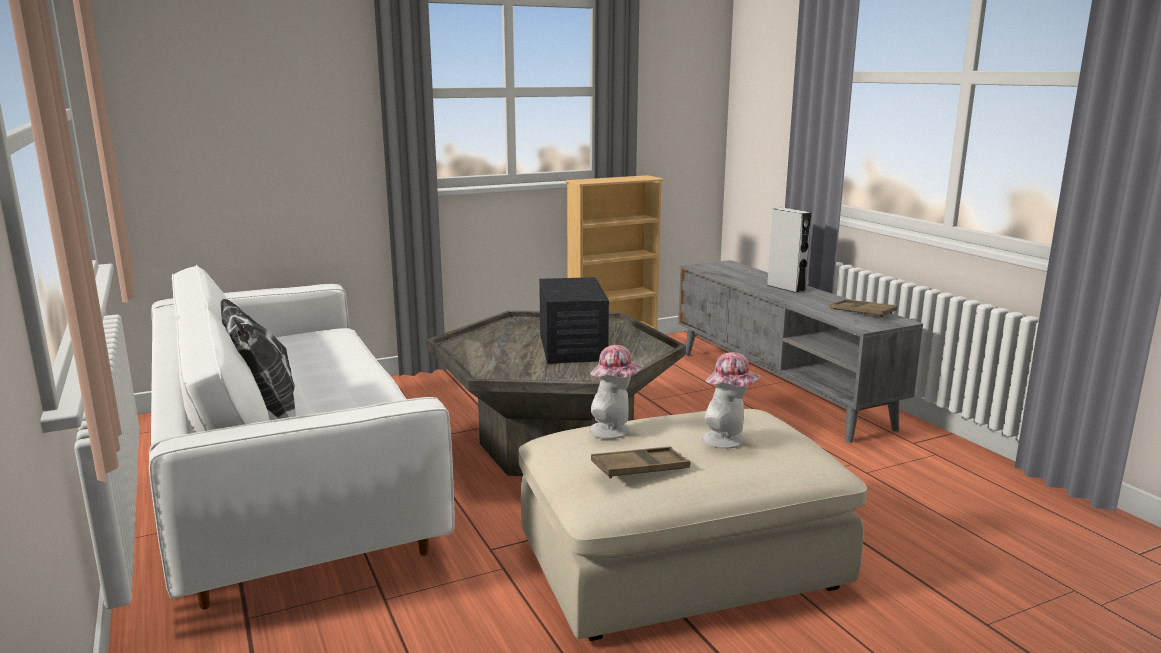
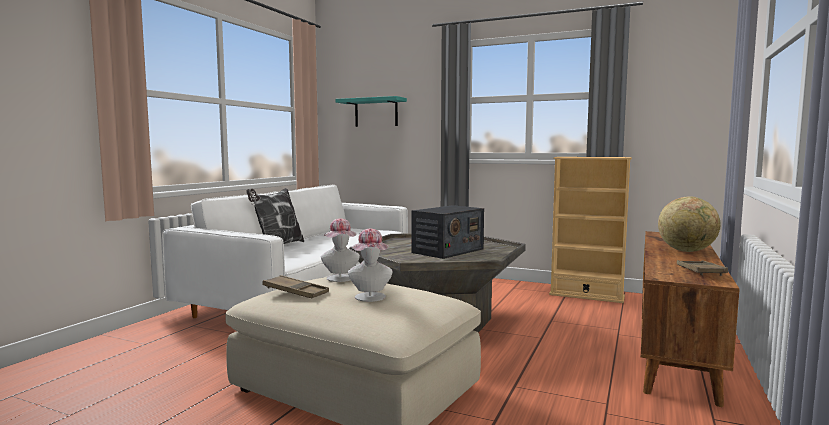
camera: 50 degrees right, 10 degrees down
grey tv stand [678,260,923,443] -> brown tv stand [641,231,740,407]
grey speaker [767,208,811,293] -> globe [658,197,721,252]
none -> turquoise shelf [335,96,407,127]

